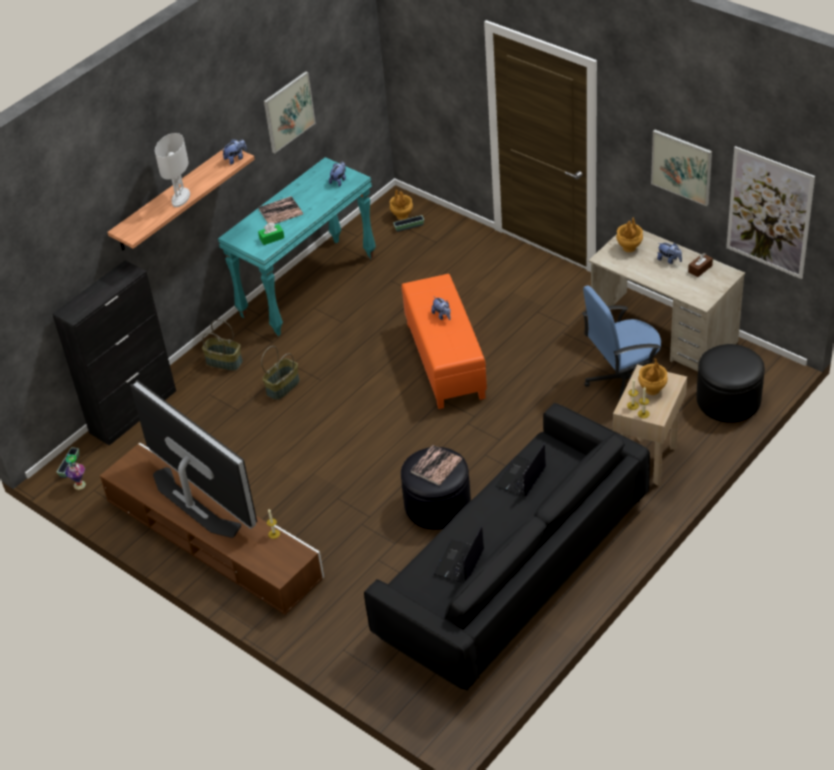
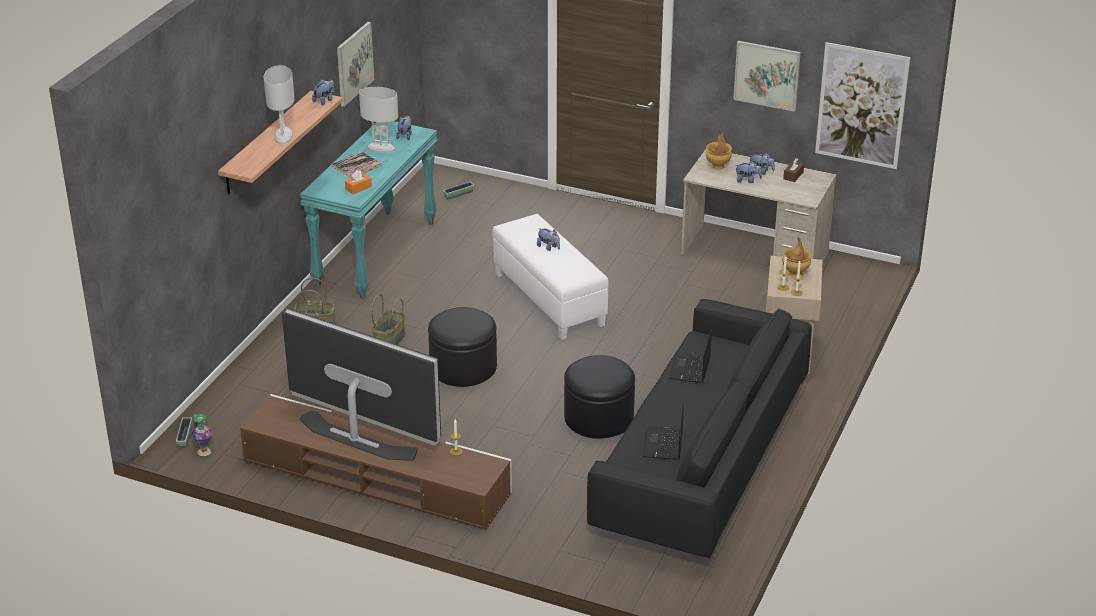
camera: 20 degrees left, 10 degrees down
black cabinet [52,260,176,446] -> none
green tissue box [258,223,284,245] -> orange tissue box [345,170,372,194]
brown vase [390,189,413,220] -> none
orange ottoman [401,274,487,409] -> white ottoman [493,214,609,340]
book [410,445,462,486] -> none
blue office chair [582,285,661,400] -> none
black ottoman [696,344,765,423] -> black ottoman moved to [428,307,497,387]
none -> white table lamp [359,87,398,153]
none -> plush toy [735,161,762,183]

